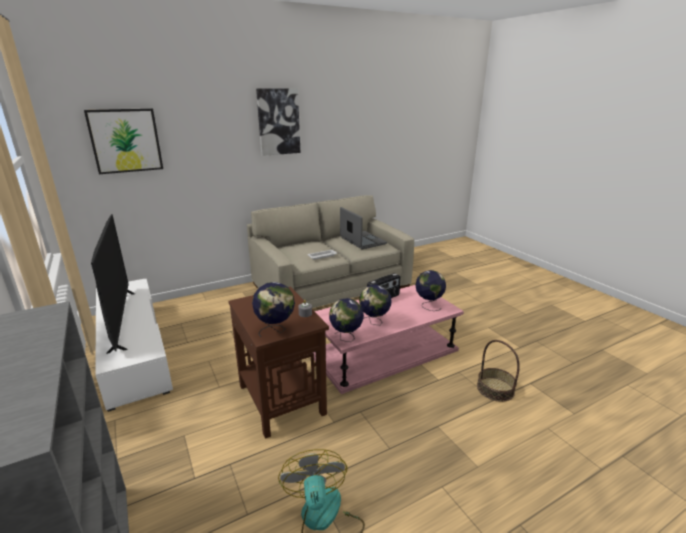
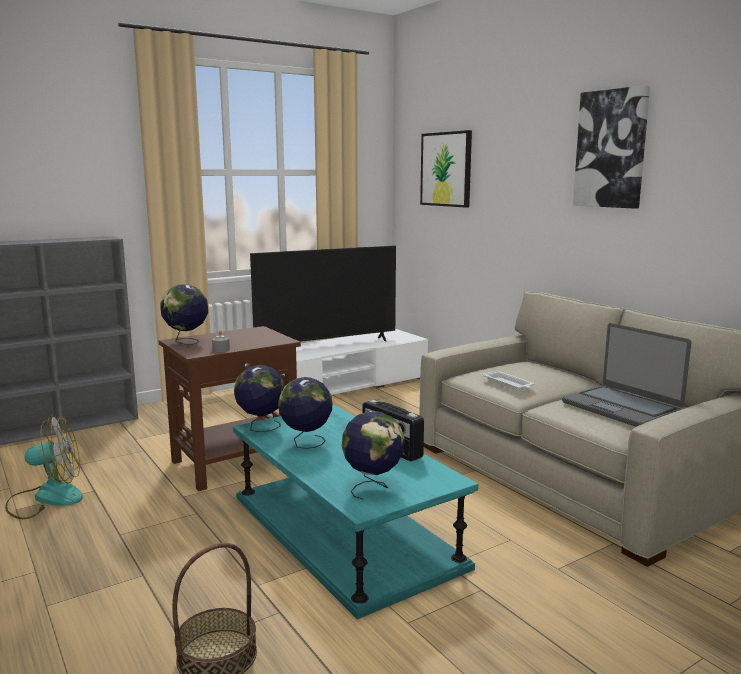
camera: 85 degrees right, 10 degrees down
pink coffee table [312,285,464,394] -> turquoise coffee table [233,405,478,619]
laptop [340,207,387,249] -> laptop turned 90 degrees clockwise [562,323,691,427]

